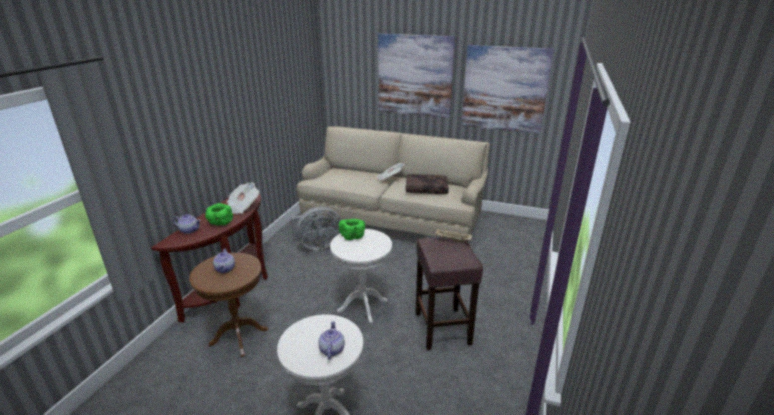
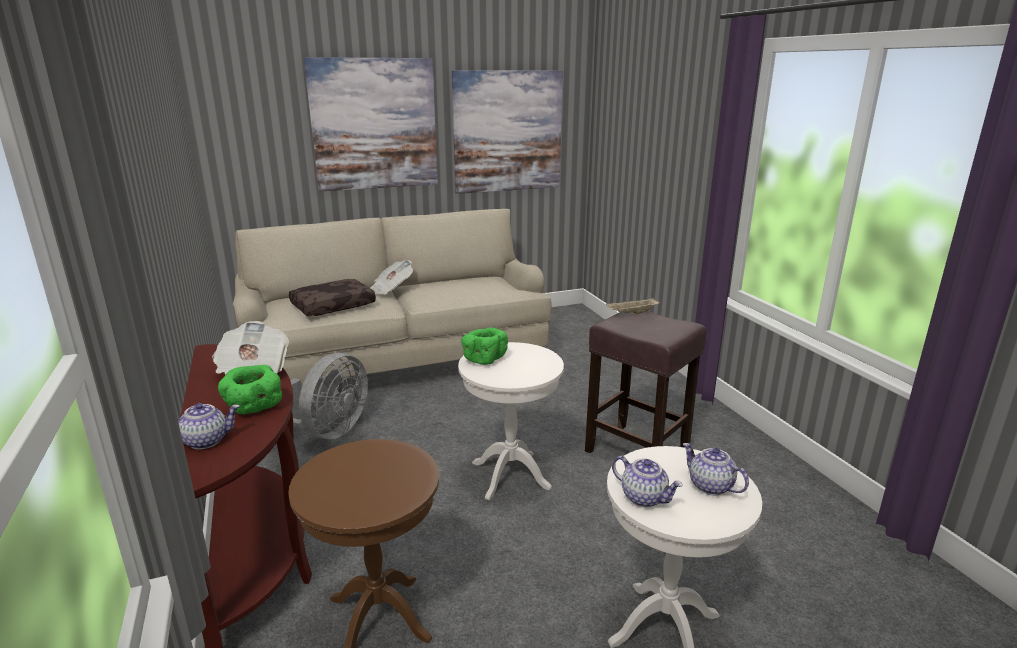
camera: 40 degrees left, 5 degrees down
teapot [213,249,235,273] -> teapot moved to [612,456,683,507]
brown pillow [406,174,449,194] -> brown pillow moved to [289,279,376,316]

